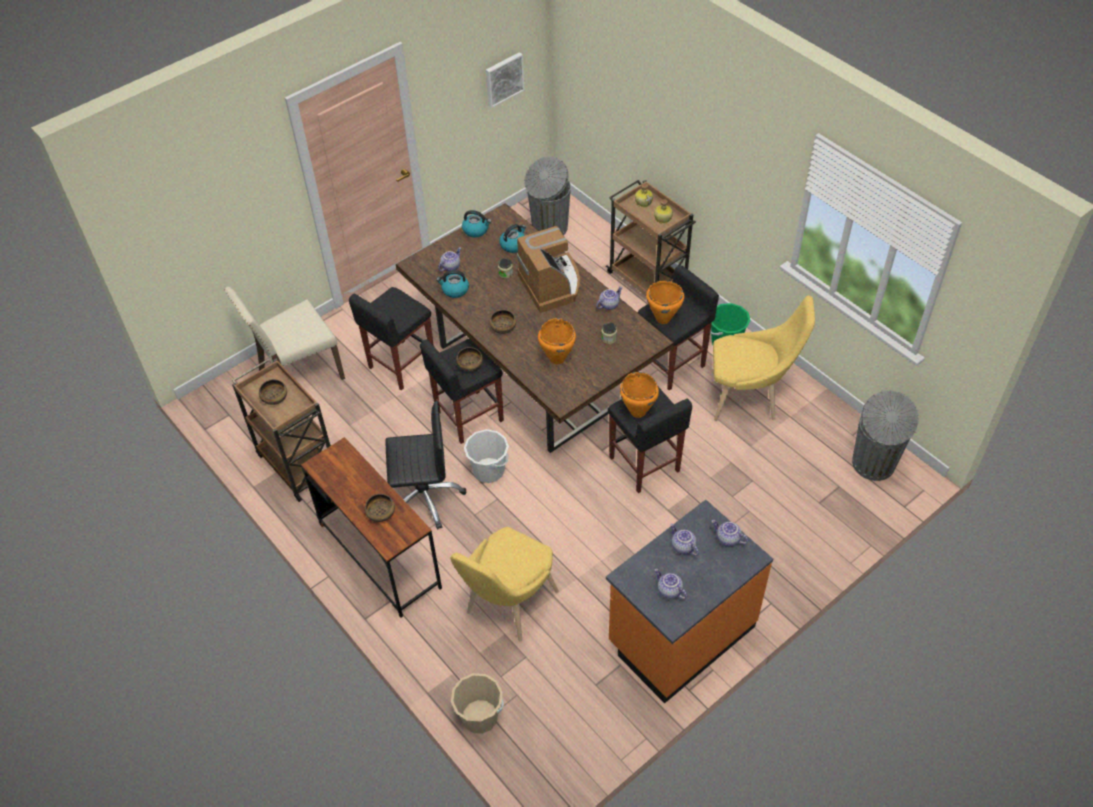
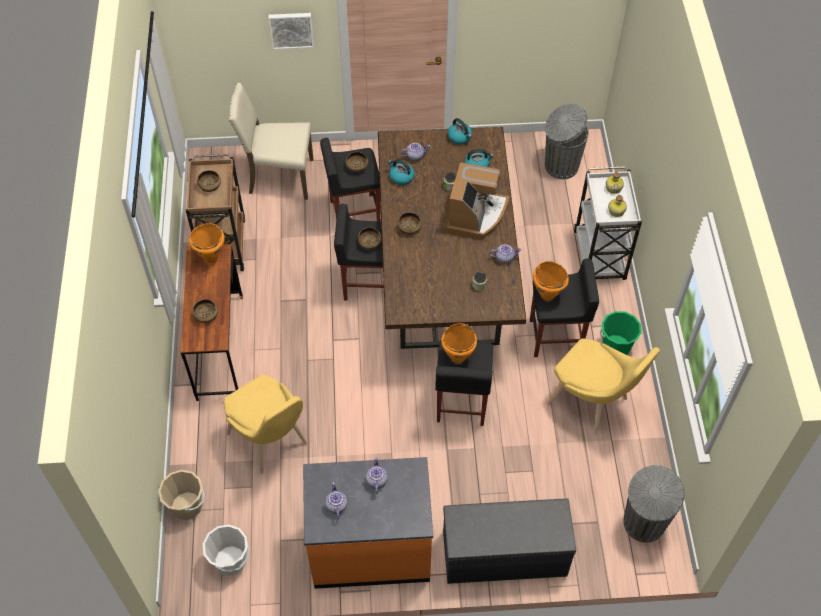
camera: 35 degrees right, 5 degrees up
black office chair [386,401,466,529] -> none
yellow chair [450,527,559,641] -> yellow chair turned 105 degrees counterclockwise [224,374,308,474]
white bucket [464,429,509,483] -> white bucket moved to [203,525,250,576]
picture [486,52,524,108] -> picture moved to [269,13,314,50]
orange cooking pot [538,318,576,364] -> orange cooking pot moved to [189,223,225,263]
brown cart [606,180,696,296] -> white cart [574,166,642,280]
teapot [712,520,748,546] -> none
none -> bowl [345,152,368,173]
none -> grey bench [443,499,576,584]

